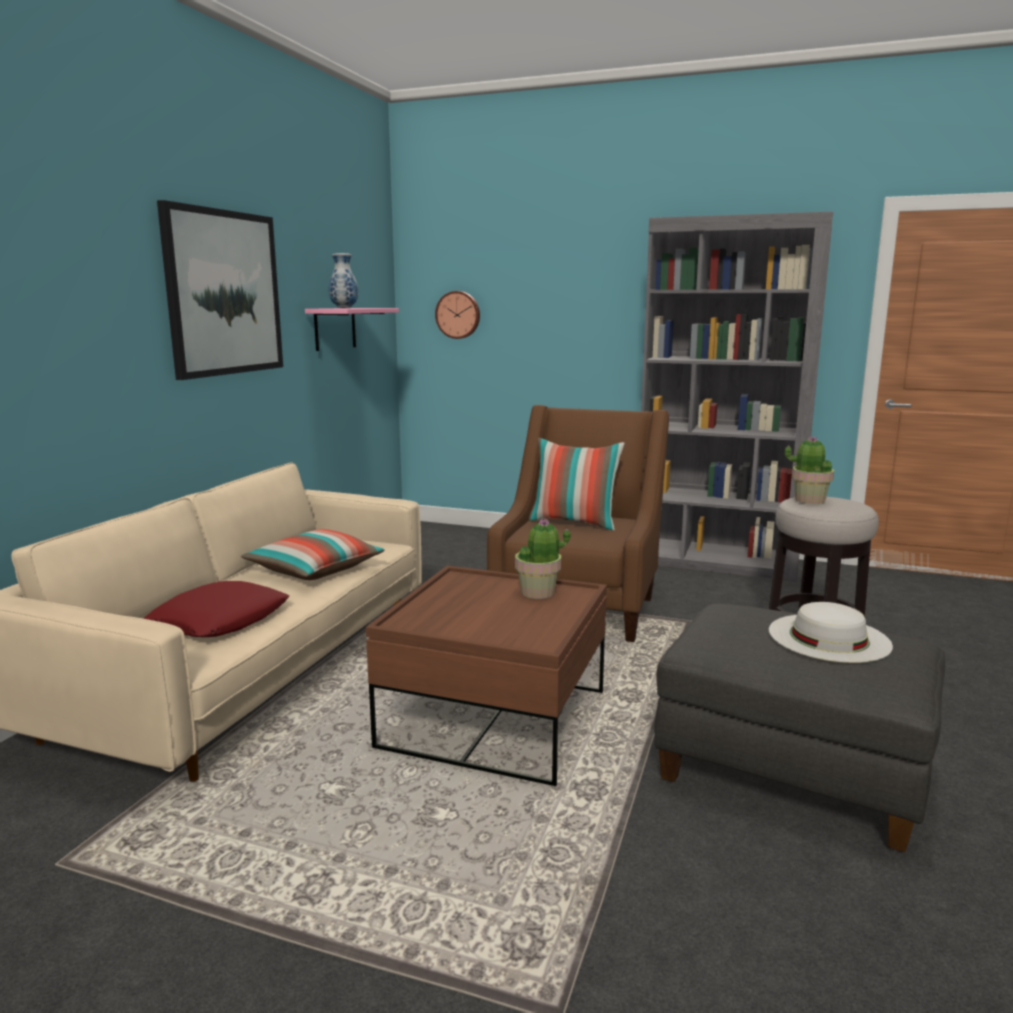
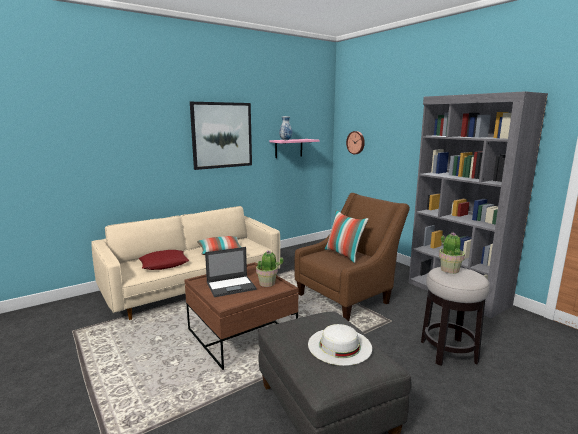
camera: 35 degrees right, 0 degrees up
none -> laptop [205,247,257,297]

